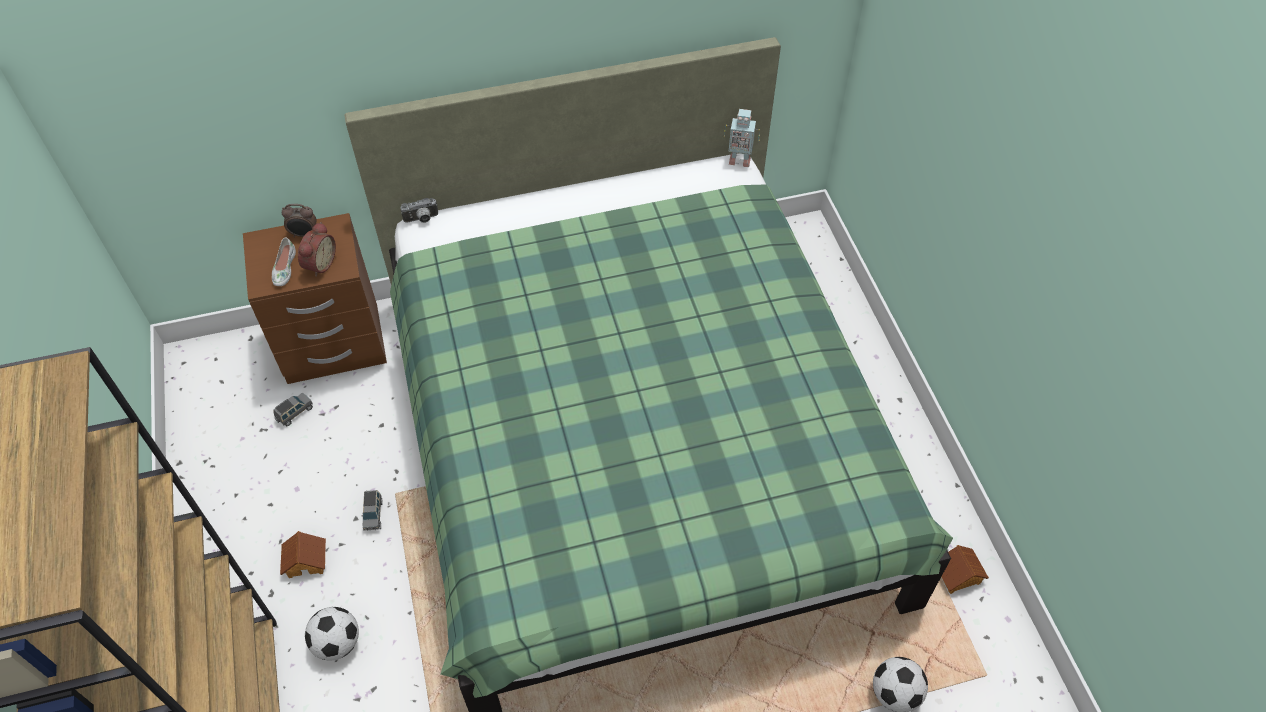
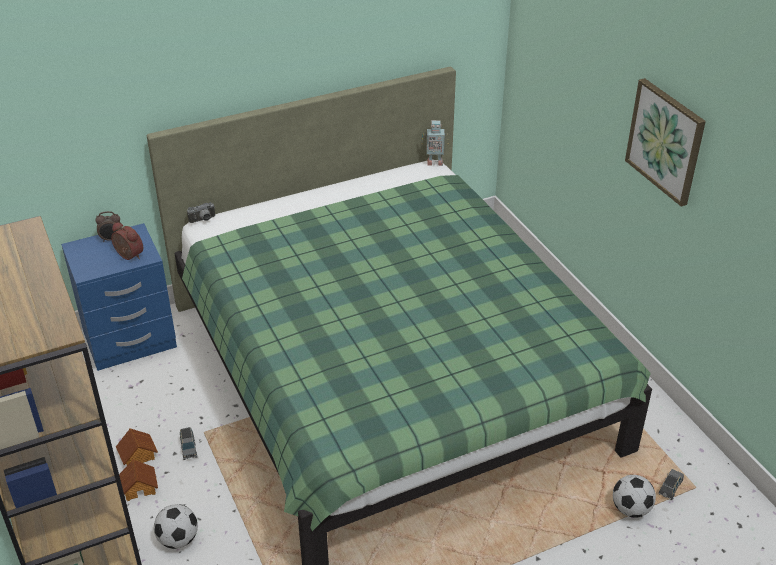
camera: 10 degrees left, 15 degrees down
brown nightstand [243,213,387,384] -> blue nightstand [61,223,177,371]
white shoe [272,238,296,286] -> none
grey toy car [273,393,313,426] -> grey toy car moved to [658,469,684,500]
alarm clock [298,222,336,277] -> alarm clock turned 60 degrees counterclockwise [111,222,143,260]
toy house [942,545,989,594] -> toy house moved to [116,428,158,465]
none -> picture [625,78,706,206]

